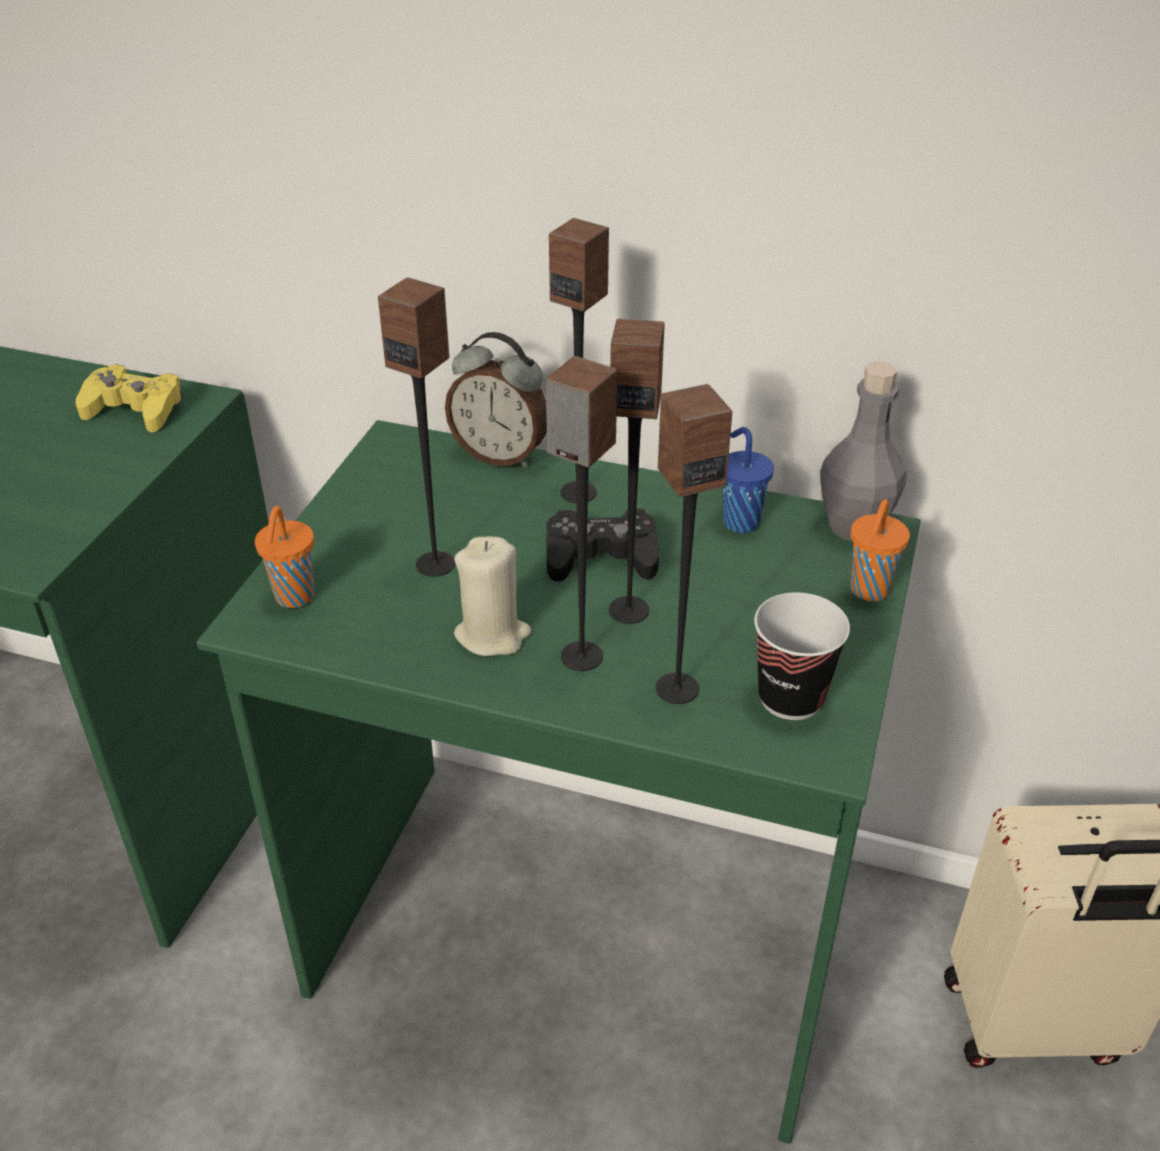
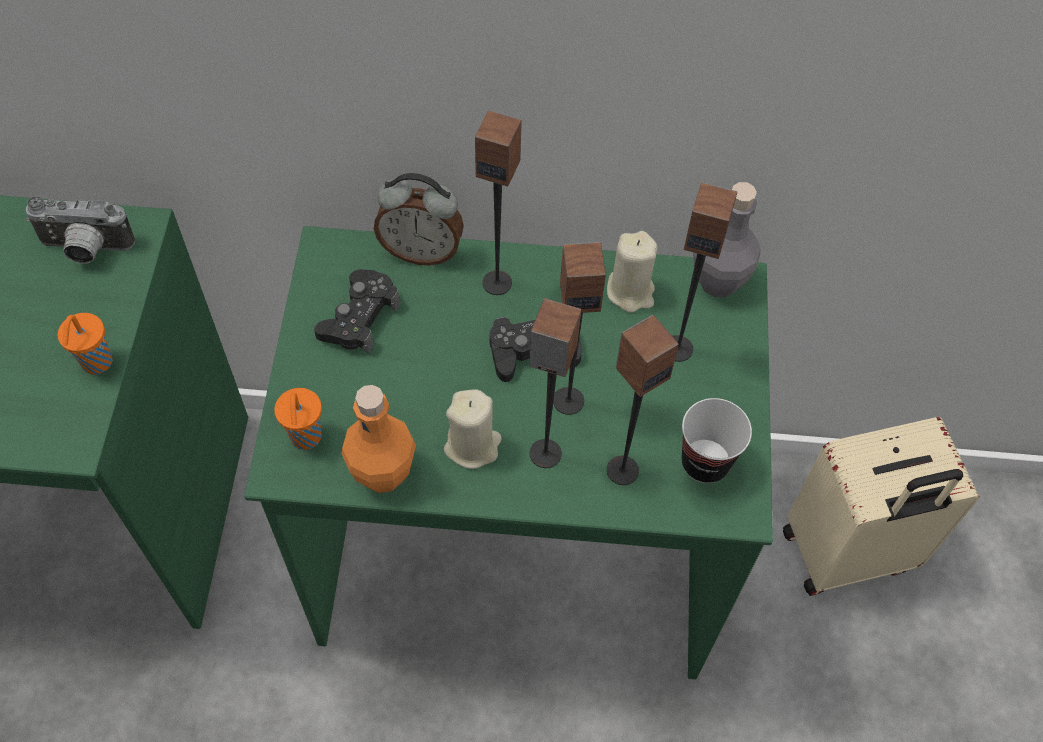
camera: 15 degrees left, 20 degrees up
yellow game controller [76,364,183,433] -> camera [26,196,135,264]
speaker [378,277,455,577] -> speaker moved to [672,182,737,362]
blue cup [723,427,774,533] -> beige candle [607,231,657,313]
orange cup [850,499,910,601] -> orange cup moved to [58,313,112,375]
none -> black game controller [314,269,401,354]
none -> orange bottle [342,385,416,493]

